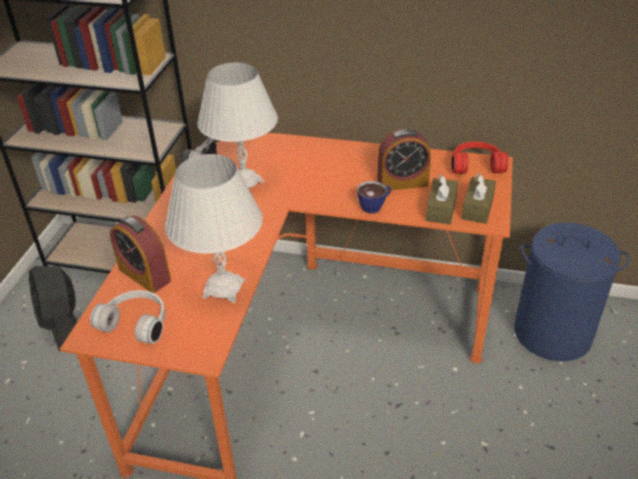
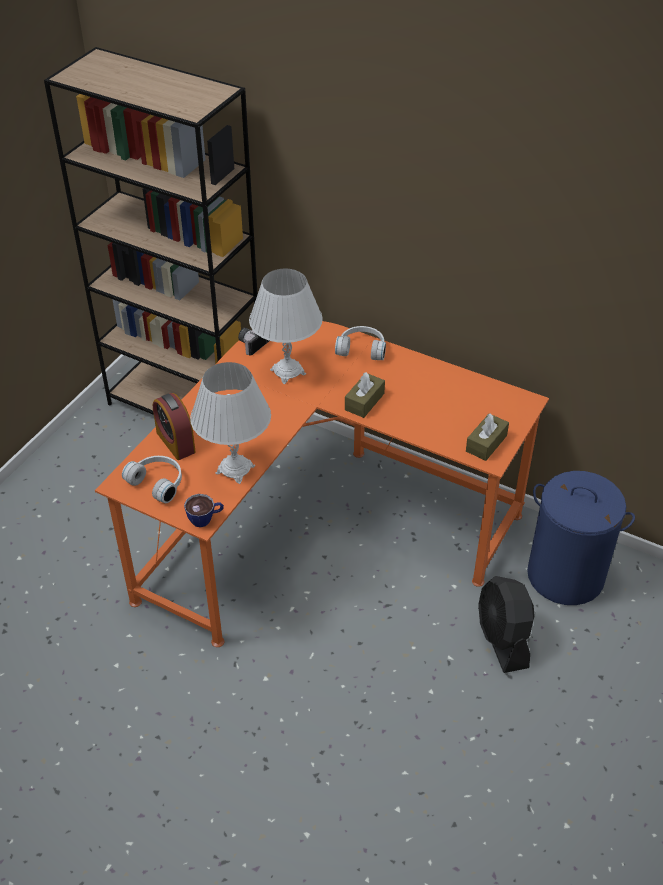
camera: 15 degrees right, 5 degrees up
black fan [29,266,77,352] -> black fan moved to [478,576,535,673]
cup [357,181,391,213] -> cup moved to [184,494,224,527]
alarm clock [377,129,431,191] -> none
brown tissue box [426,175,458,224] -> brown tissue box moved to [345,372,385,418]
red headphones [451,141,508,174] -> none
none -> white headphones [335,326,386,360]

